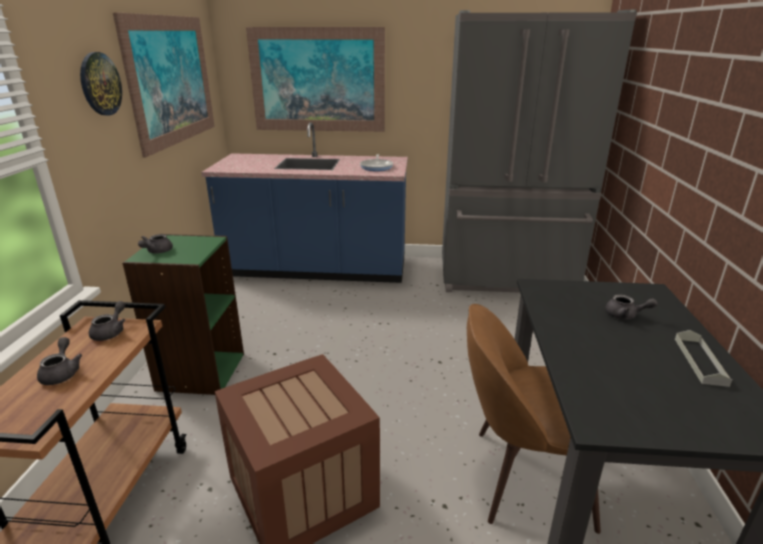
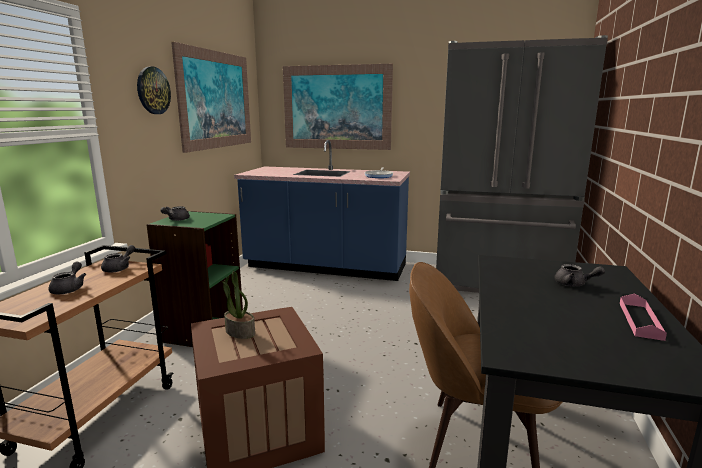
camera: 10 degrees right, 10 degrees down
grey tray [675,330,732,387] -> pink tray [620,294,667,341]
none -> potted plant [222,270,255,339]

